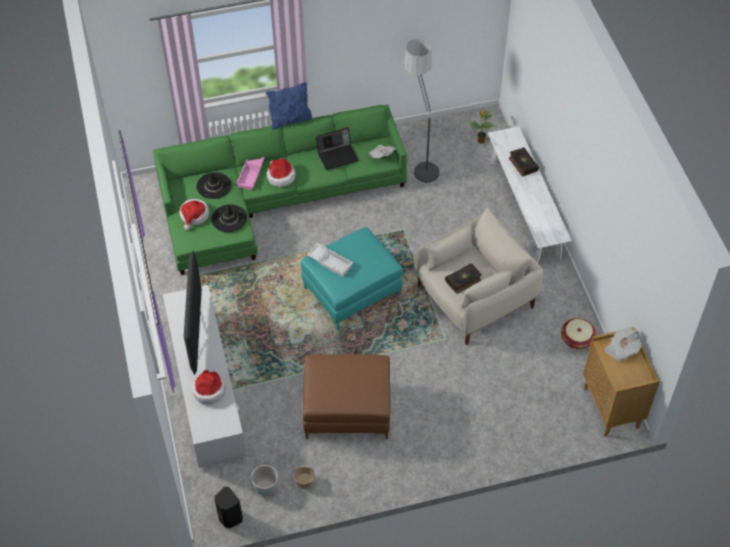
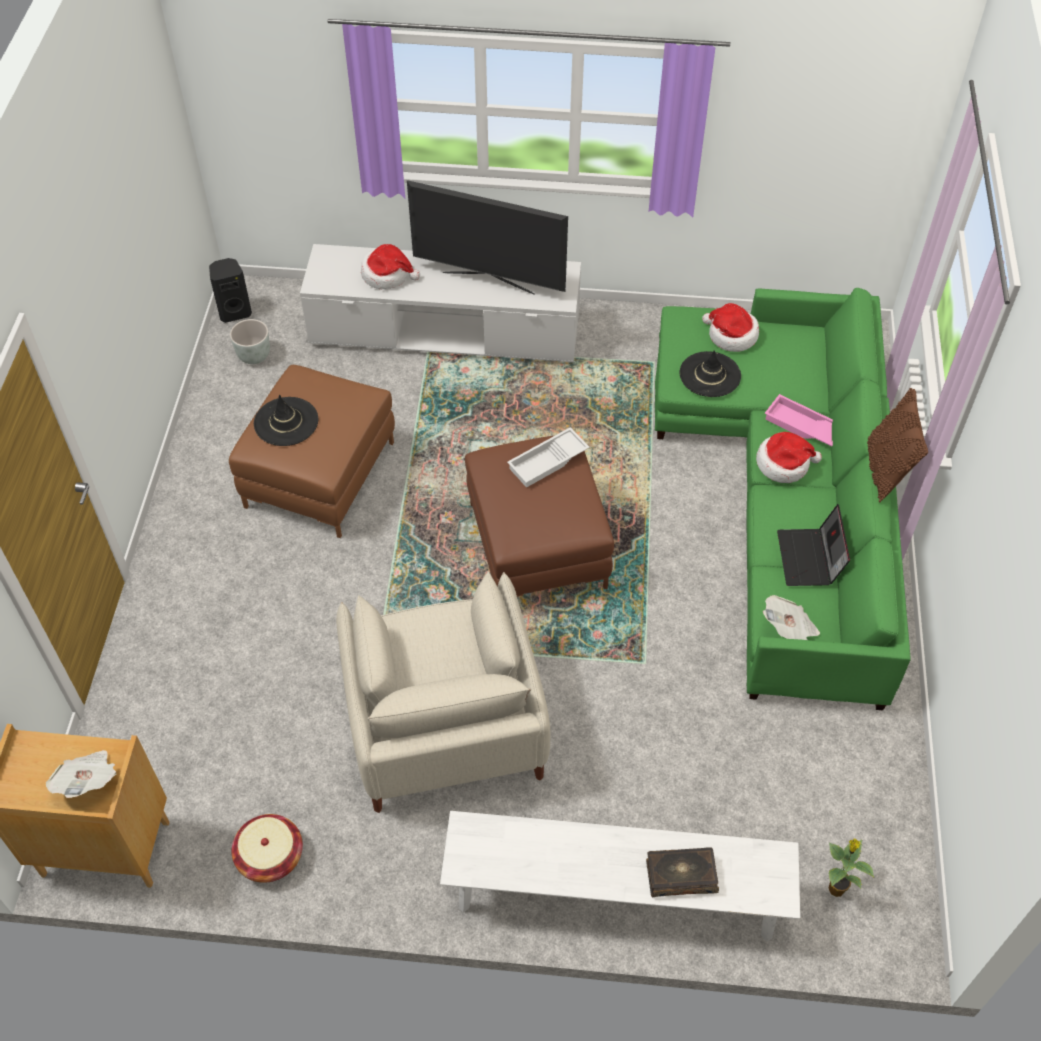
camera: 110 degrees right, 0 degrees up
black hat [197,172,232,199] -> black hat moved to [254,395,318,446]
blue pillow [265,82,312,130] -> brown pillow [867,388,928,502]
basket [294,465,315,489] -> none
turquoise ottoman [301,227,403,330] -> brown ottoman [465,435,614,596]
floor lamp [404,39,439,185] -> none
book [445,263,482,294] -> none

